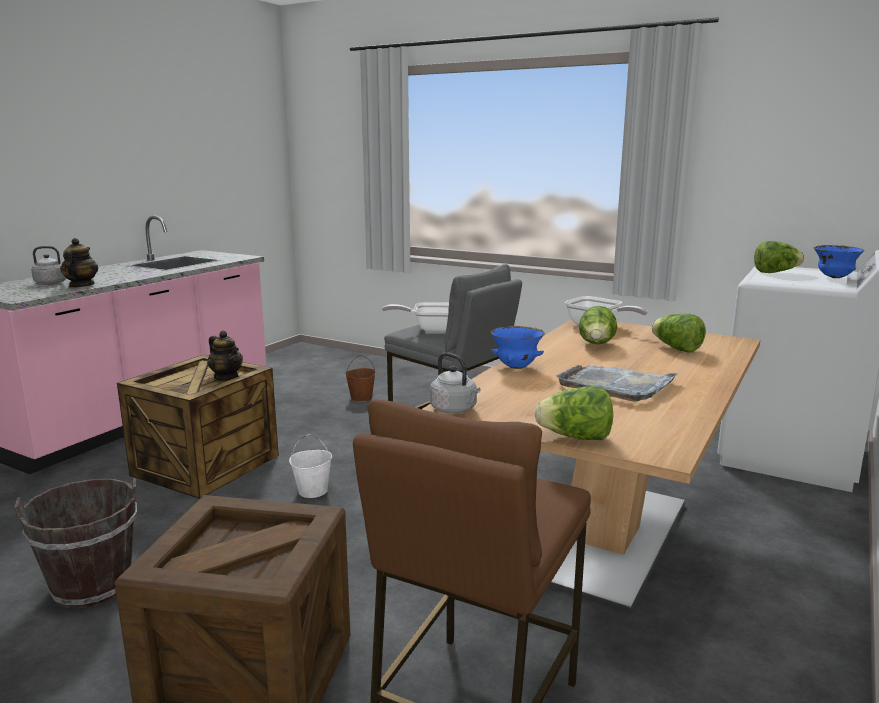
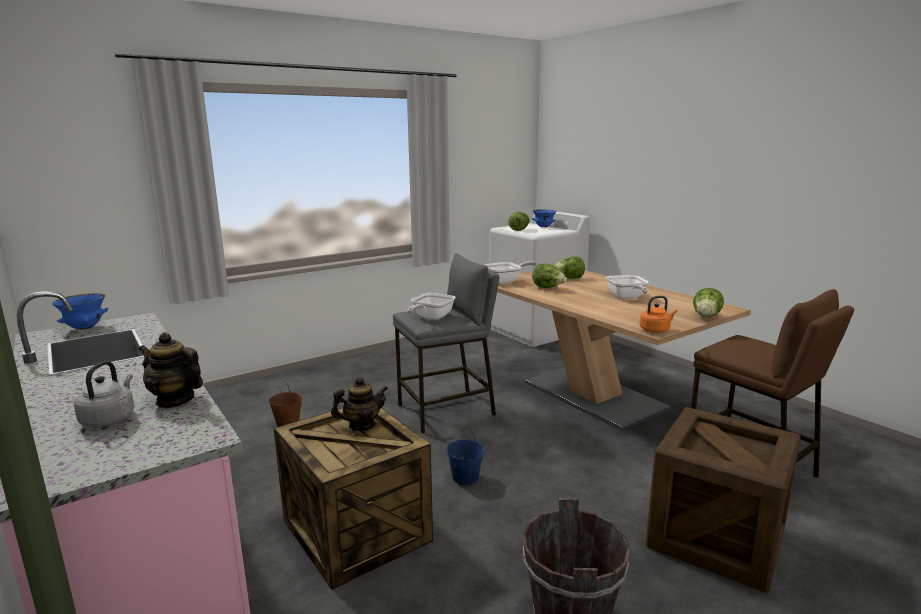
camera: 65 degrees left, 0 degrees up
white bucket [289,434,332,498] -> blue bucket [446,428,484,485]
grey kettle [430,352,481,413] -> orange kettle [640,296,677,333]
blue bowl [491,326,544,369] -> blue bowl moved to [52,293,108,330]
grey tray [556,365,679,402] -> frying pan [606,275,648,299]

